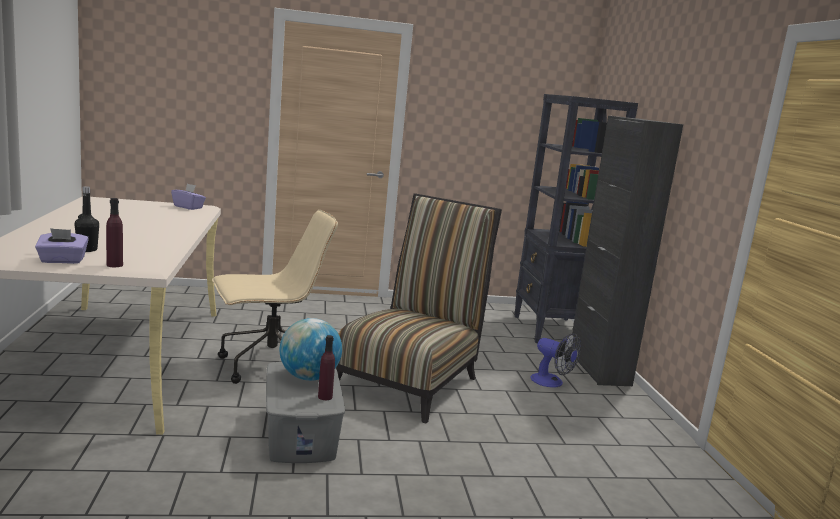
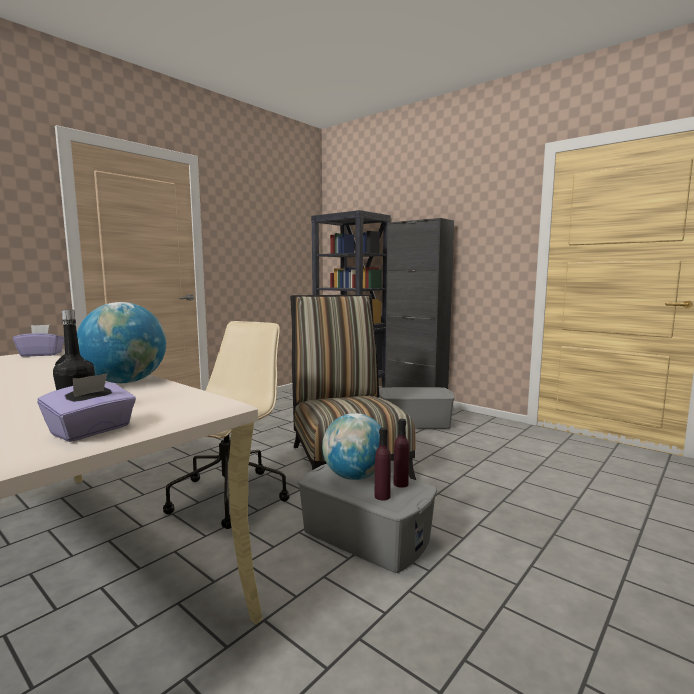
camera: 40 degrees left, 5 degrees down
purple bottle [106,198,123,267] -> purple bottle moved to [375,428,391,501]
fan [530,333,581,388] -> grey storage box [379,387,455,429]
none -> globe [77,302,166,383]

